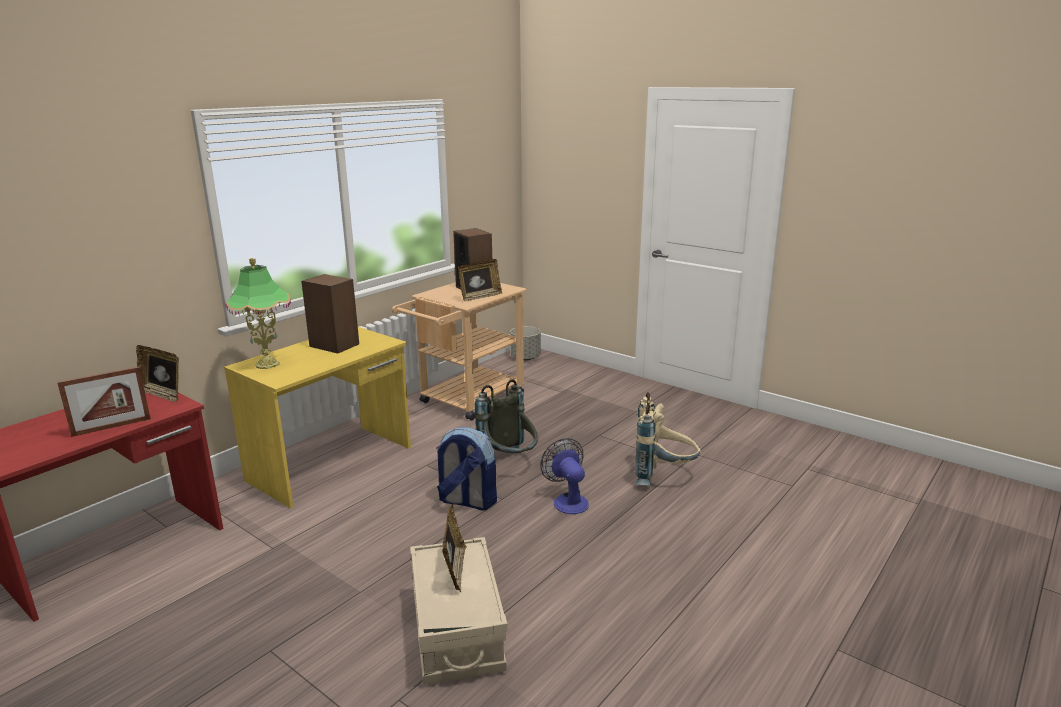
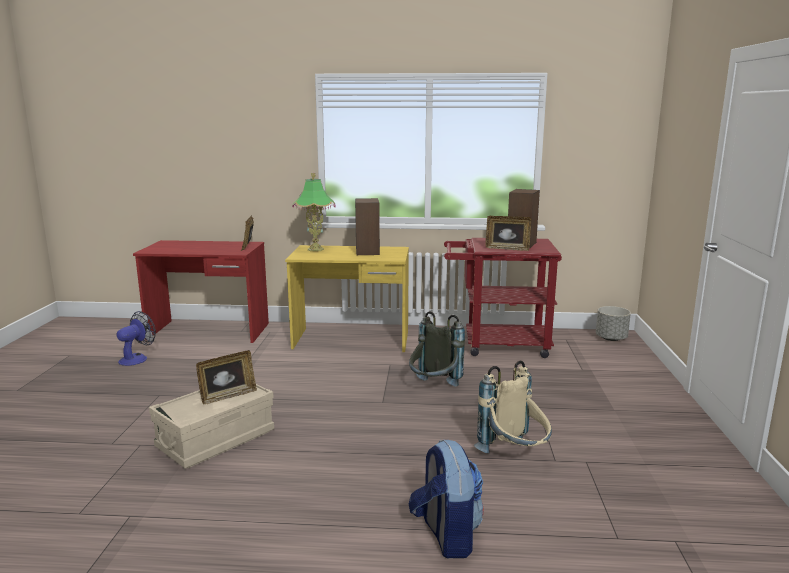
camera: 55 degrees right, 5 degrees down
picture frame [57,366,151,437] -> none
beige cart [392,282,527,421] -> red cart [444,238,562,358]
backpack [436,427,497,510] -> backpack moved to [409,440,484,558]
fan [540,438,589,514] -> fan moved to [116,311,156,366]

